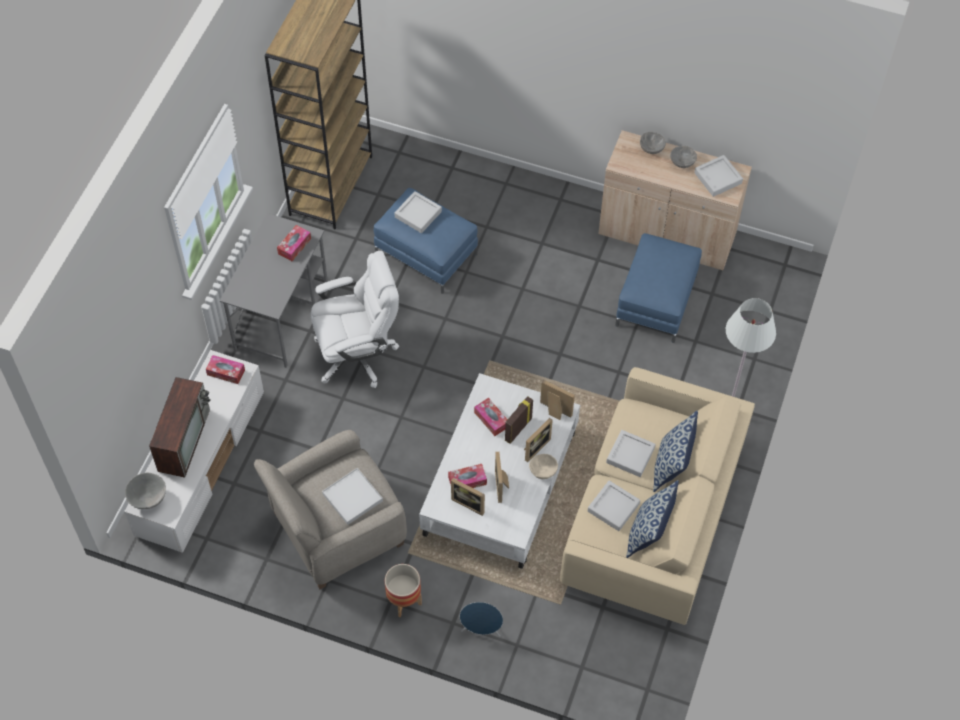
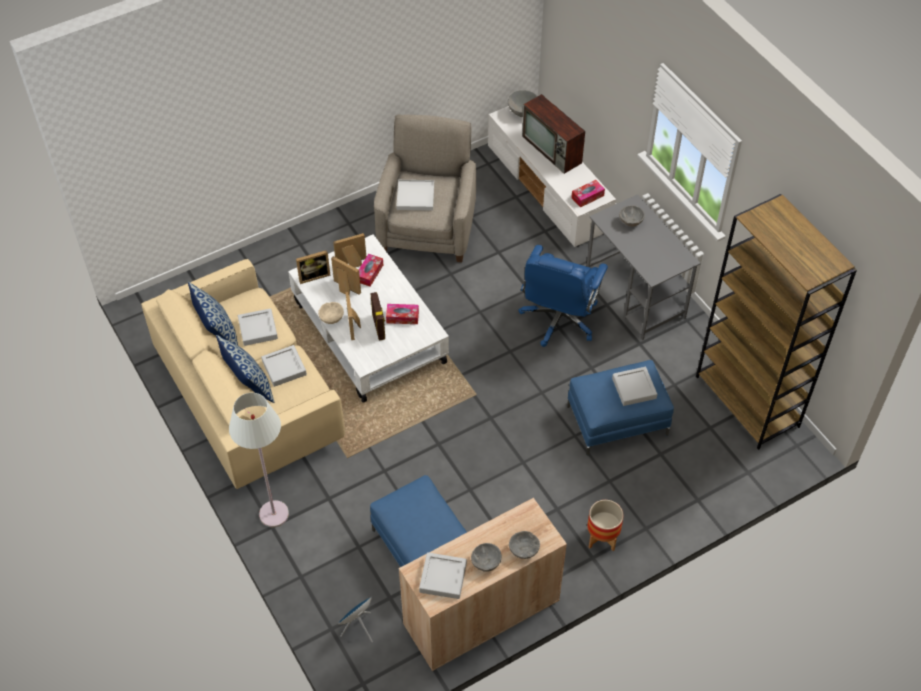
camera: 130 degrees right, 5 degrees down
tissue box [277,225,311,261] -> none
white office chair [311,251,399,388] -> blue office chair [519,245,608,347]
planter [385,564,422,617] -> planter moved to [587,500,624,551]
blue speaker [460,602,503,637] -> blue speaker moved to [337,597,373,642]
picture frame [540,380,575,420] -> picture frame moved to [296,250,331,284]
none -> grey bowl [619,206,645,227]

